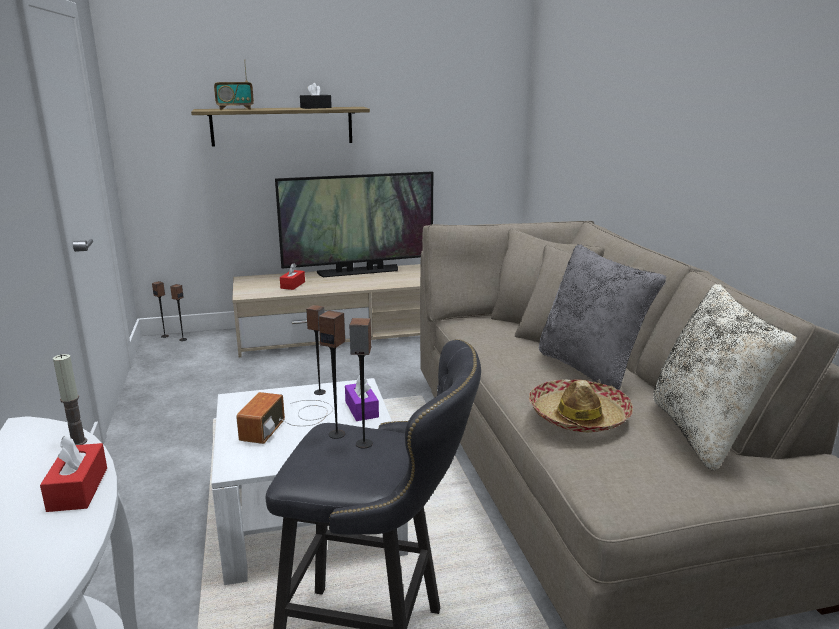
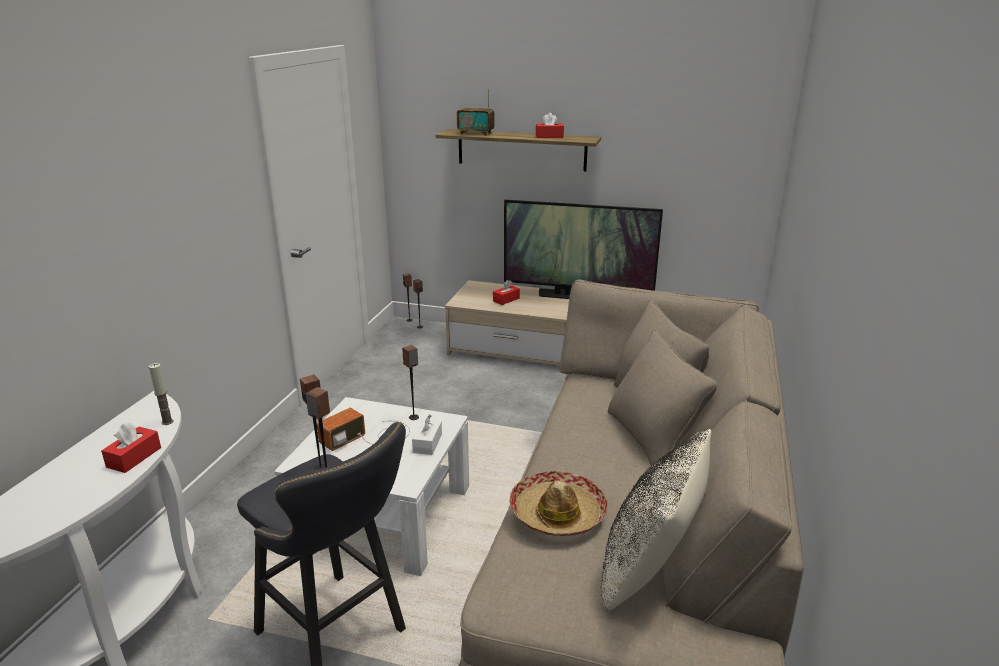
camera: 30 degrees right, 5 degrees up
black tissue box [300,83,332,109] -> red tissue box [536,113,564,138]
purple tissue box [345,375,379,421] -> white tissue box [412,415,442,455]
grey pillow [539,245,666,390] -> none

